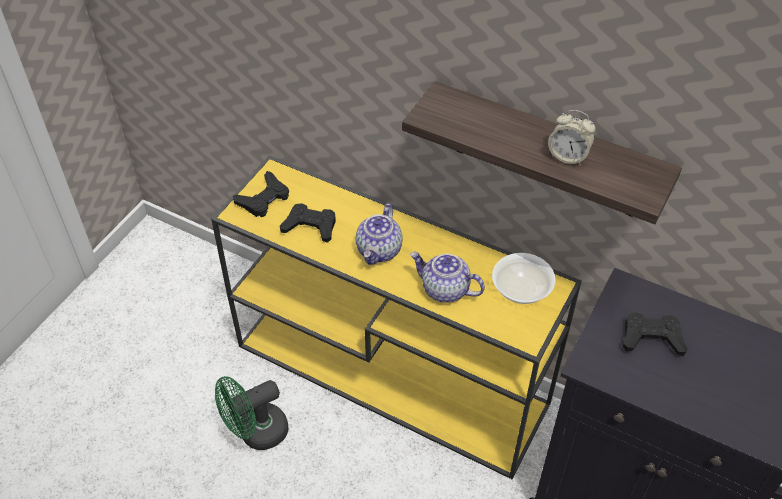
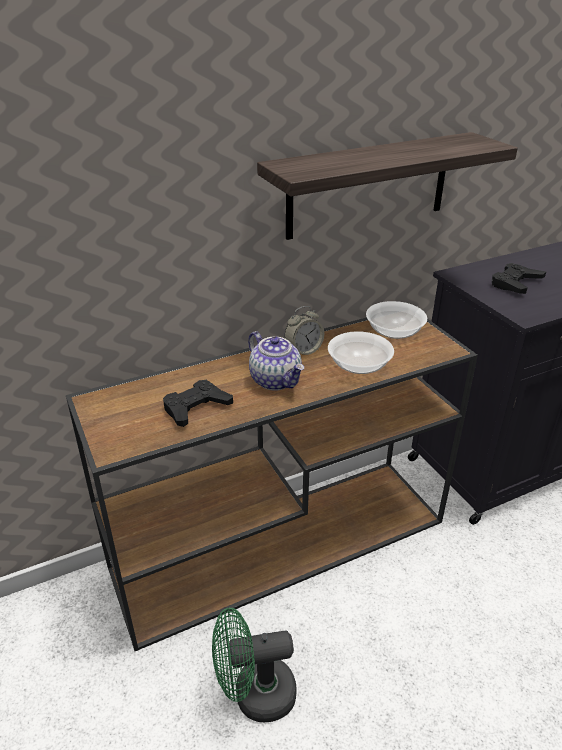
camera: 55 degrees left, 15 degrees down
yellow console table [211,155,582,479] -> brown console table [66,318,478,651]
green fan [215,376,288,450] -> green fan turned 75 degrees clockwise [212,608,297,722]
black game controller [233,171,289,217] -> none
teapot [410,252,485,303] -> bowl [328,331,394,374]
alarm clock [548,110,596,165] -> alarm clock moved to [285,306,324,355]

